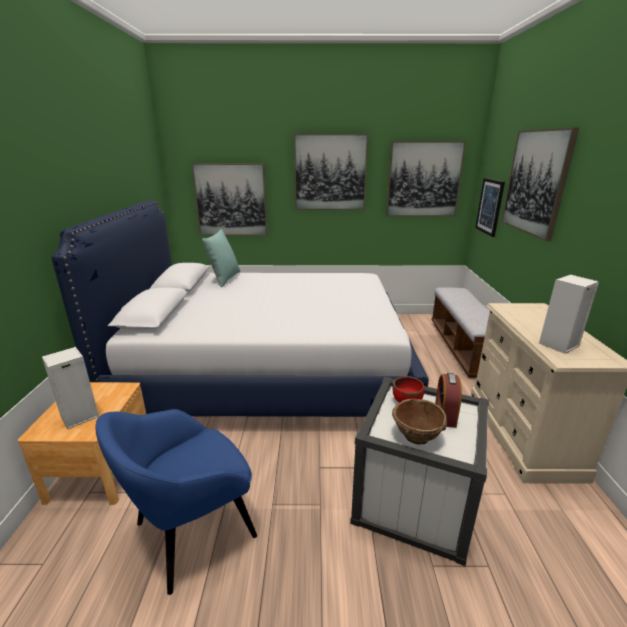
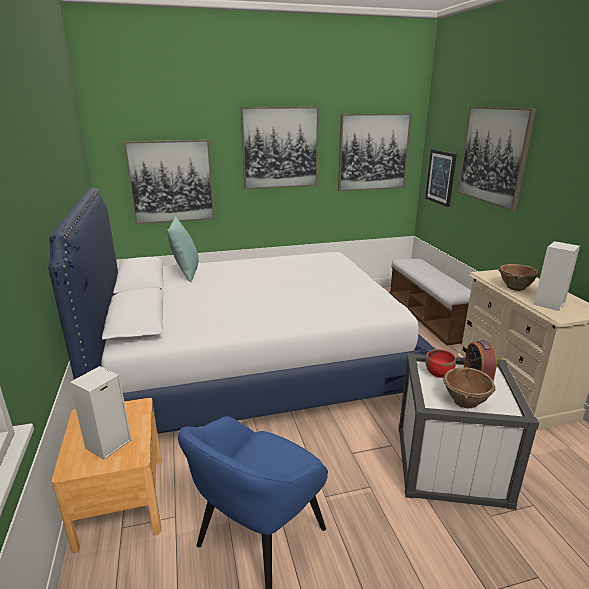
camera: 15 degrees left, 0 degrees up
none -> brown bowl [498,264,539,291]

